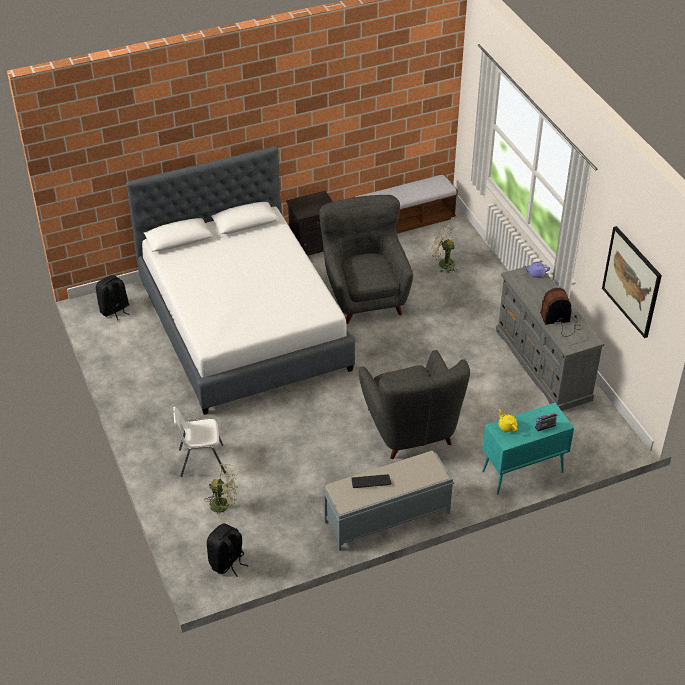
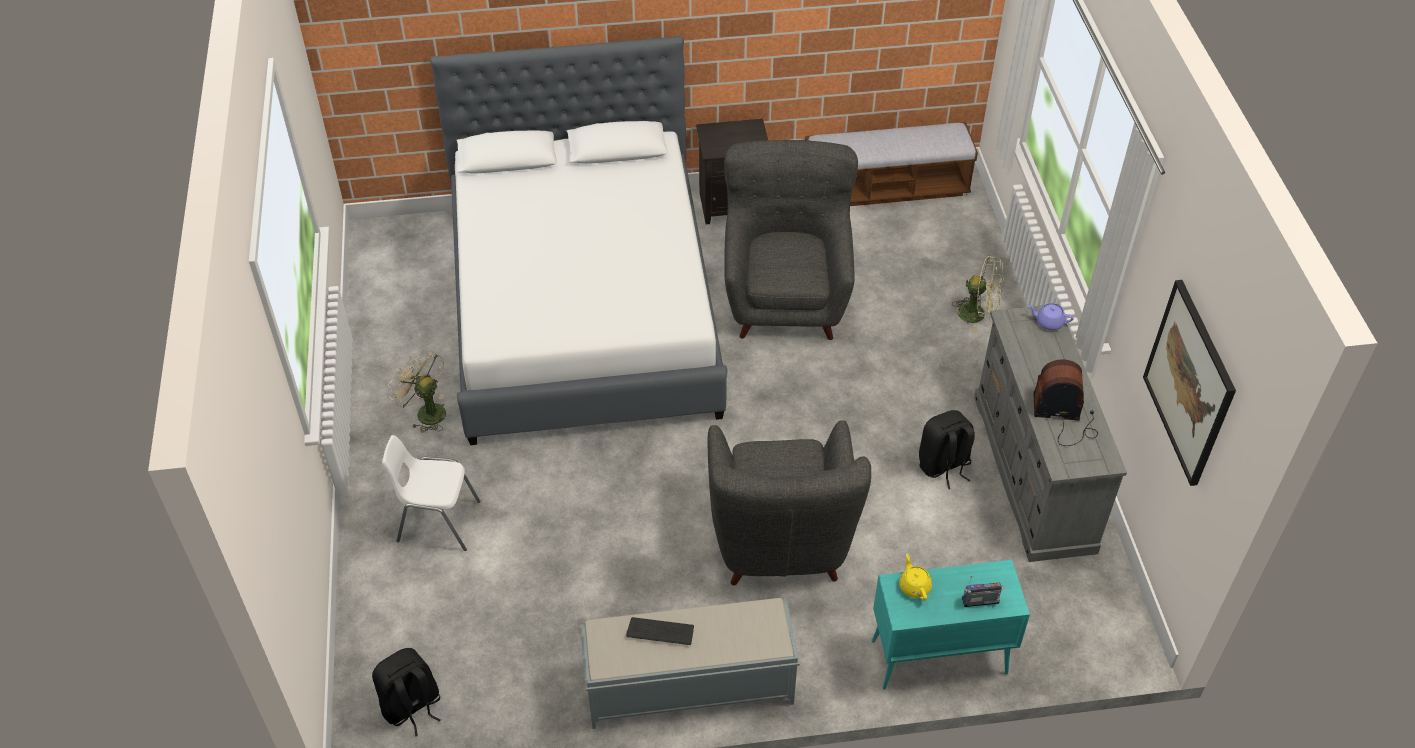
camera: 15 degrees right, 5 degrees up
black backpack [96,275,130,321] -> black backpack moved to [919,410,975,489]
green fan [204,463,238,519] -> green fan moved to [953,256,1004,332]
beige fan [430,224,458,273] -> beige fan moved to [388,349,446,432]

